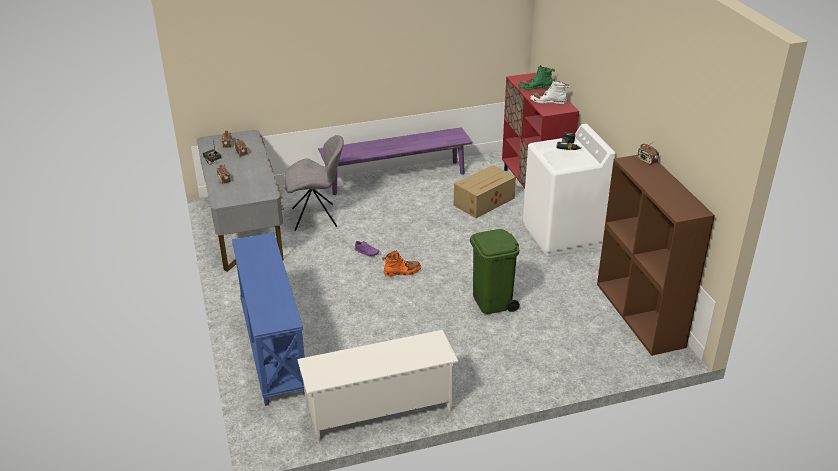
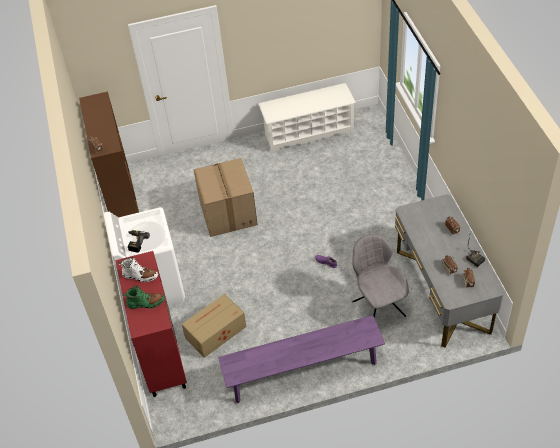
camera: 175 degrees left, 15 degrees up
blue console table [232,233,305,406] -> none
grey chair [284,135,344,231] -> grey chair turned 75 degrees clockwise [352,234,409,318]
orange boot [382,251,421,276] -> none
green trash can [470,229,520,314] -> cardboard box [193,158,258,237]

